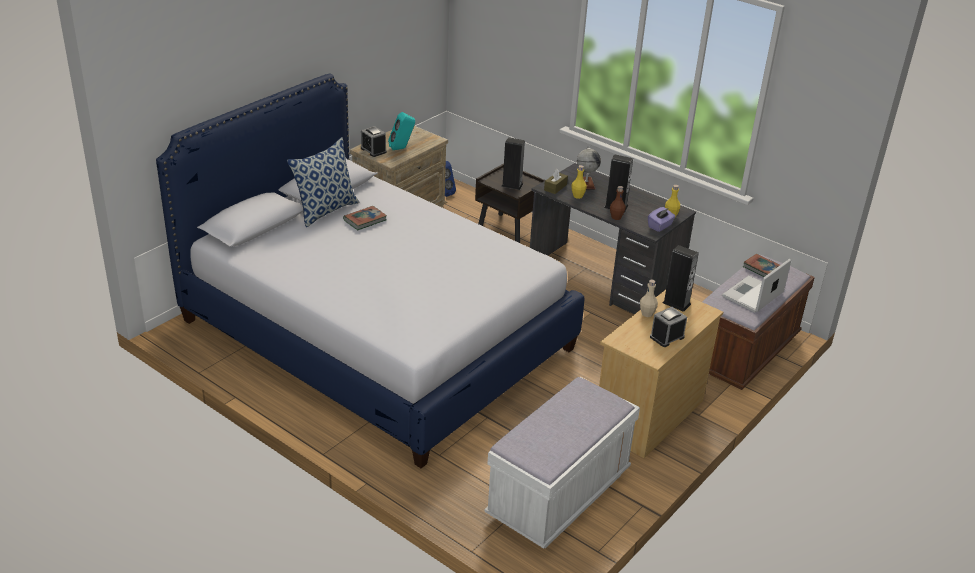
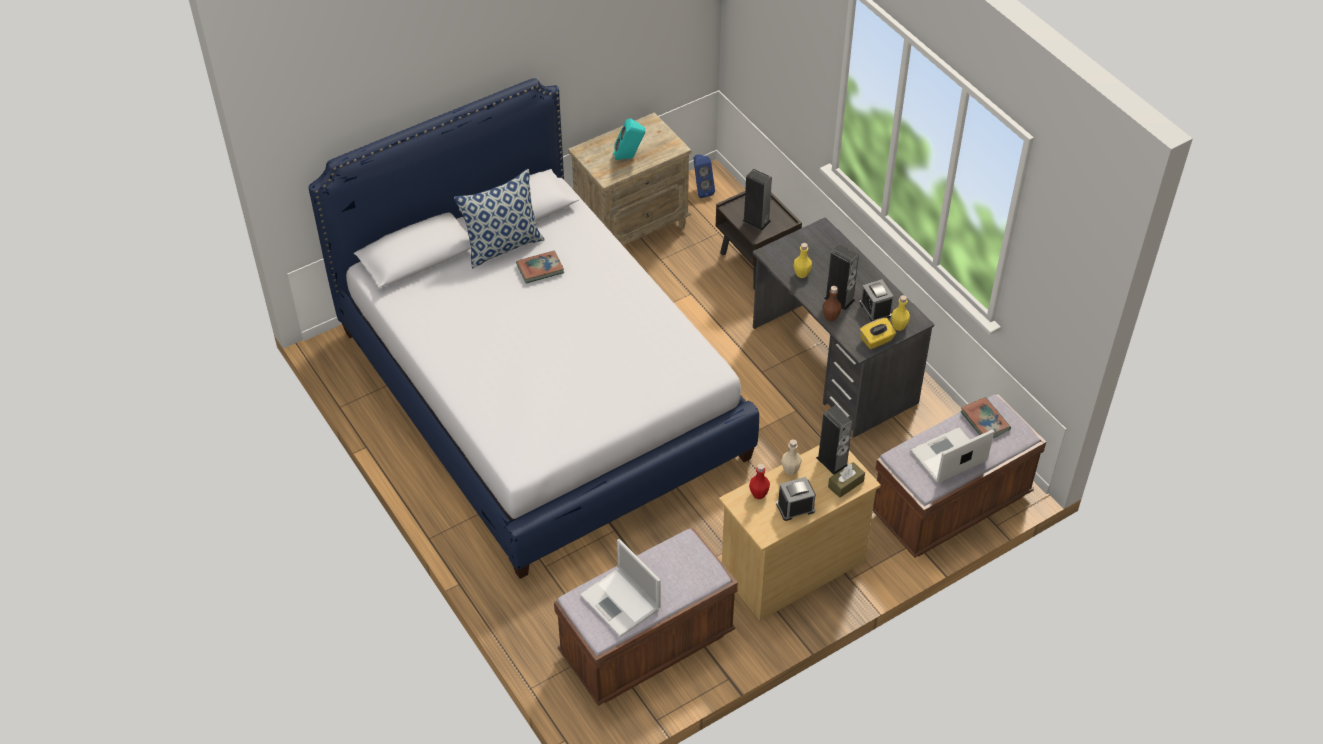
camera: 20 degrees right, 15 degrees up
alarm clock [361,126,386,157] -> alarm clock moved to [860,279,894,322]
white bench [484,377,640,549] -> brown bench [554,528,738,706]
brown tissue box [544,169,568,194] -> brown tissue box moved to [828,462,865,498]
globe [577,146,601,190] -> none
purple tissue box [648,207,676,232] -> yellow tissue box [860,318,896,349]
none -> laptop [580,539,661,637]
none -> red bottle [749,464,770,499]

